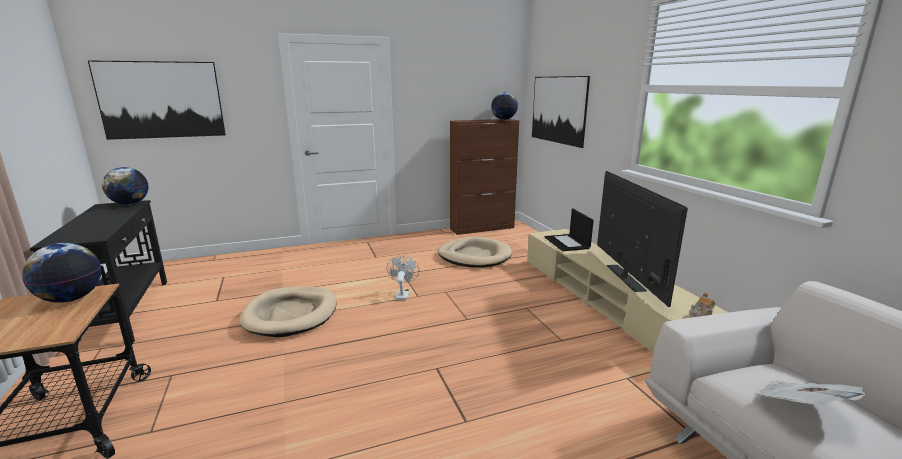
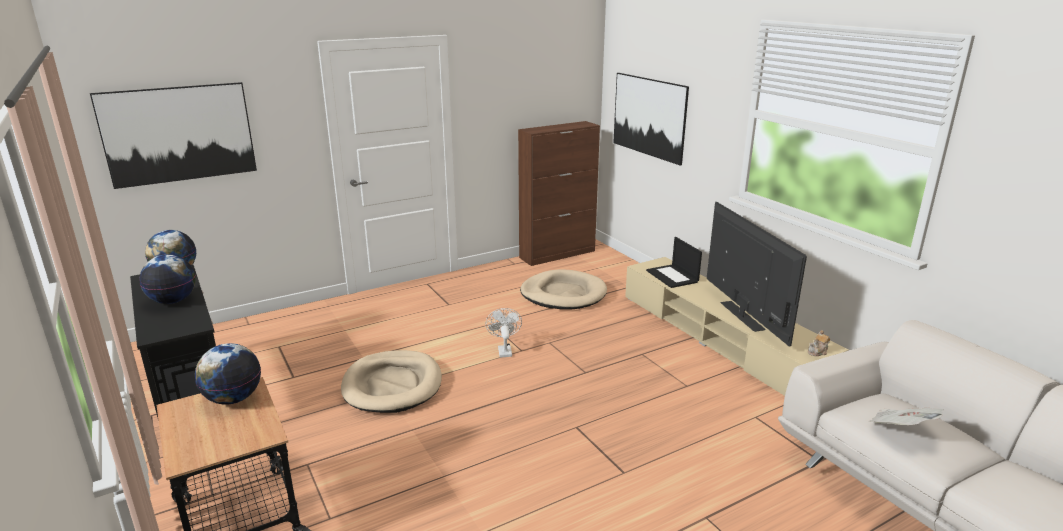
camera: 10 degrees left, 5 degrees up
globe [491,92,518,120] -> globe moved to [140,254,196,304]

